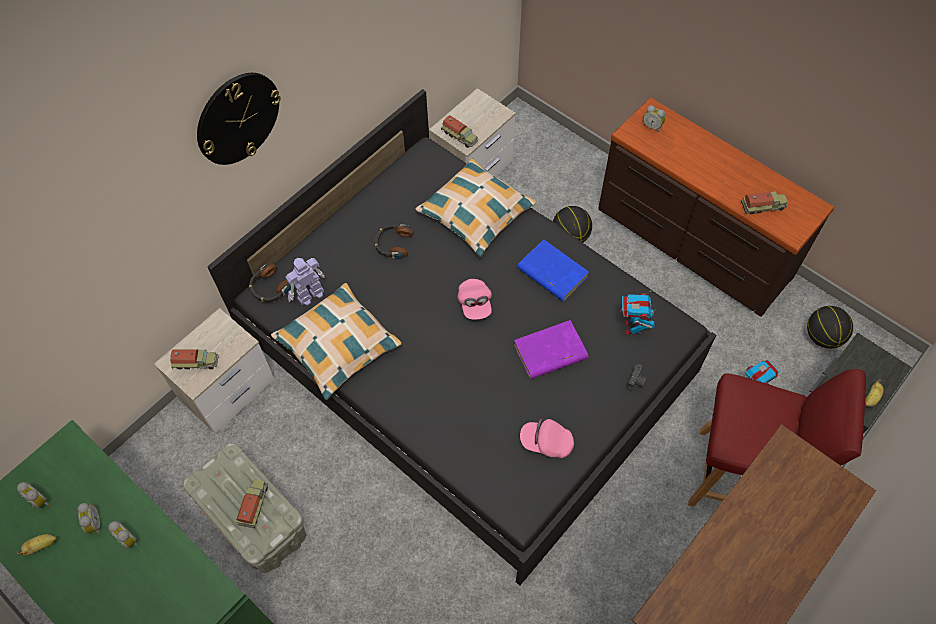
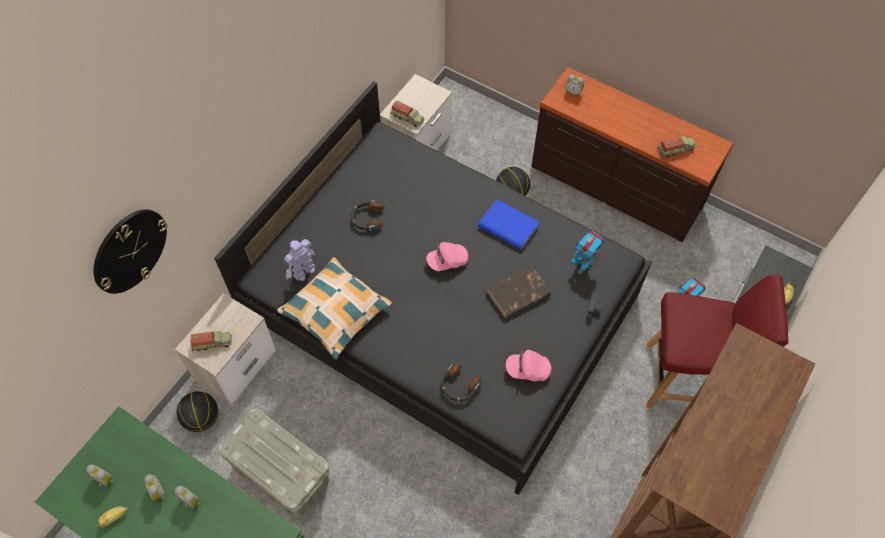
camera: 10 degrees left, 0 degrees up
wall clock [197,73,281,165] -> wall clock moved to [93,210,167,294]
toy truck [236,479,268,528] -> none
headphones [249,264,291,302] -> headphones moved to [441,363,481,402]
pillow [415,158,536,257] -> none
pink cap [457,279,492,320] -> pink cap turned 90 degrees clockwise [426,242,468,271]
purple book [514,320,588,379] -> brown book [487,265,551,319]
toy robot [621,288,656,335] -> toy robot turned 135 degrees clockwise [571,231,604,271]
basketball [807,306,853,349] -> basketball moved to [177,391,218,432]

